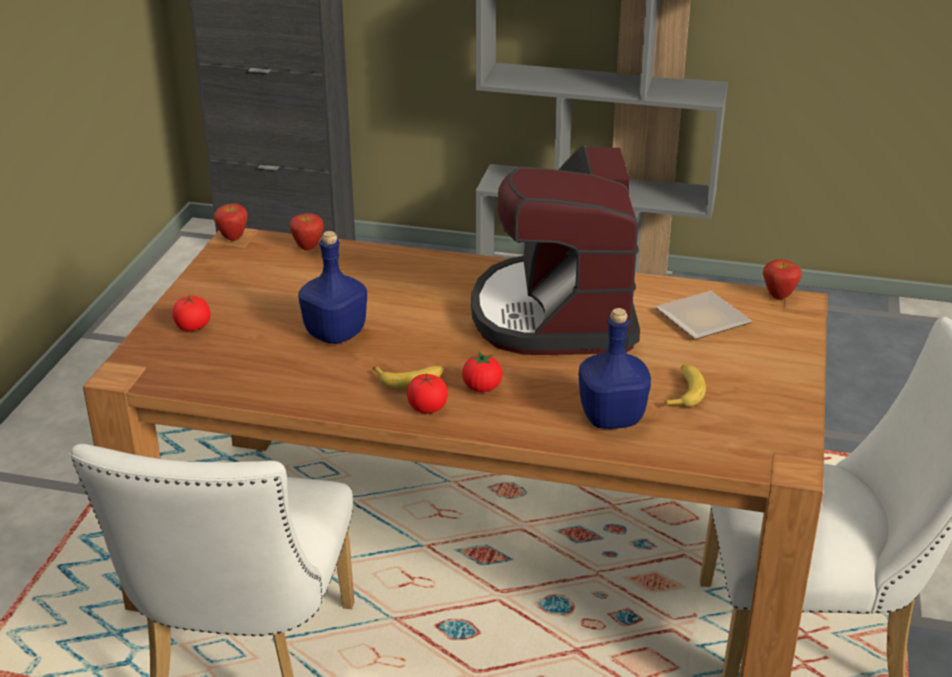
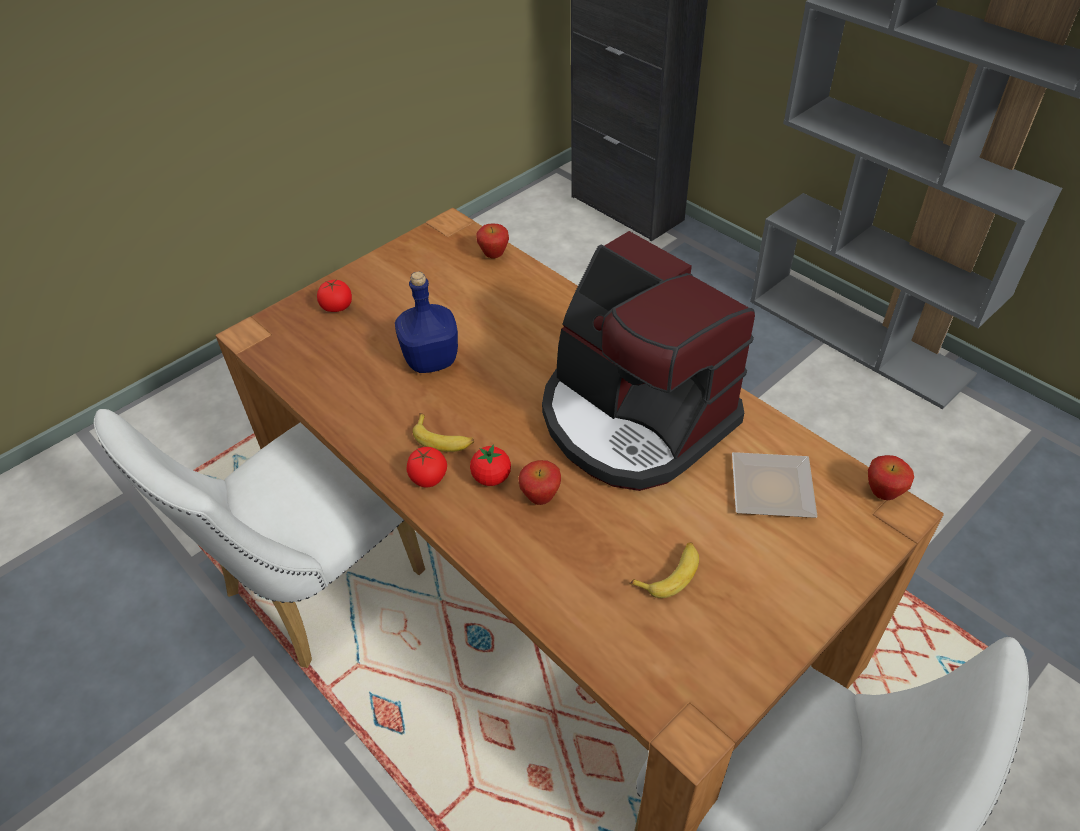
camera: 35 degrees right, 15 degrees up
apple [214,203,248,241] -> apple moved to [519,460,561,505]
coffee machine [471,145,640,355] -> coffee machine turned 75 degrees counterclockwise [542,231,755,491]
blue bottle [579,308,651,429] -> none

